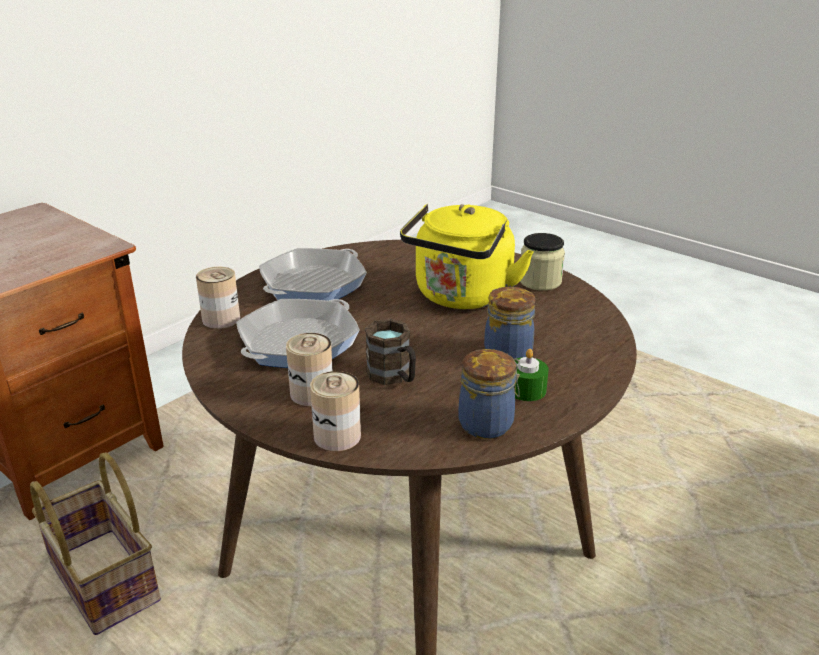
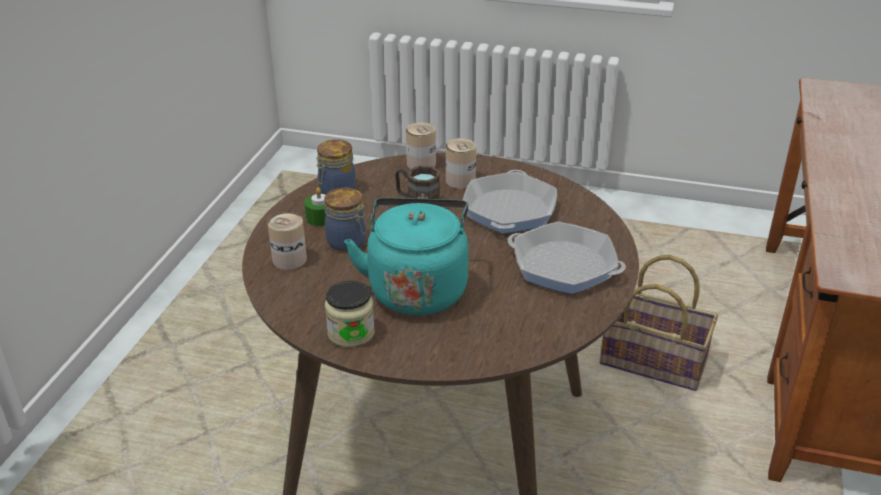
camera: 155 degrees right, 5 degrees up
can [196,267,240,329] -> can moved to [268,212,307,270]
frying pan [259,248,367,301] -> frying pan turned 75 degrees counterclockwise [508,221,626,294]
yellow kettle [400,204,534,309] -> turquoise kettle [344,198,468,315]

